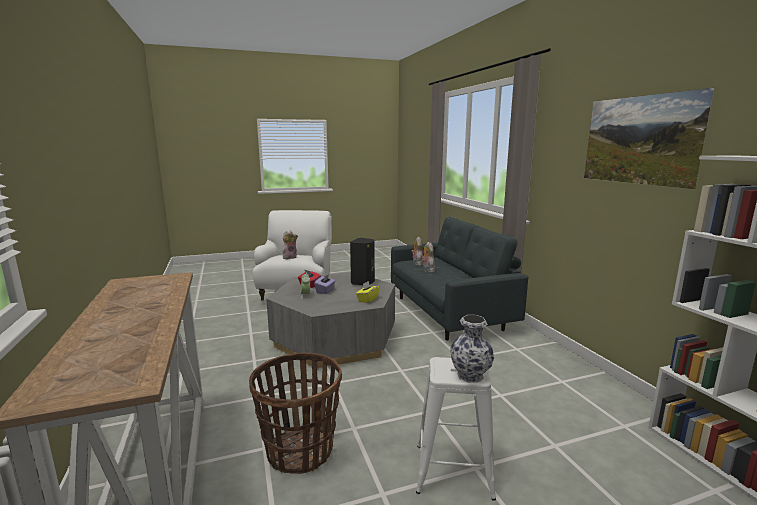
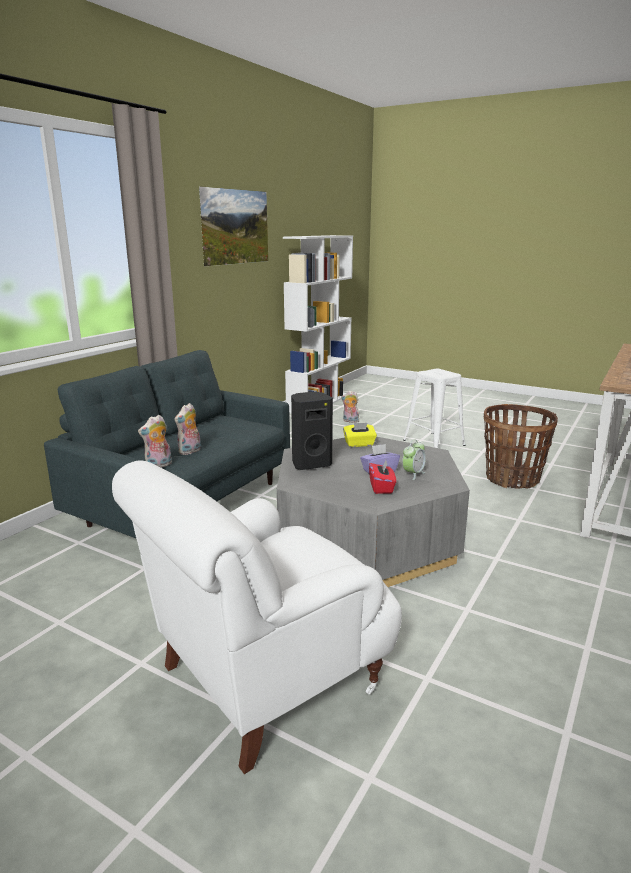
camera: 130 degrees left, 5 degrees up
plush toy [283,230,298,260] -> plush toy moved to [341,391,359,423]
vase [450,315,494,383] -> none

